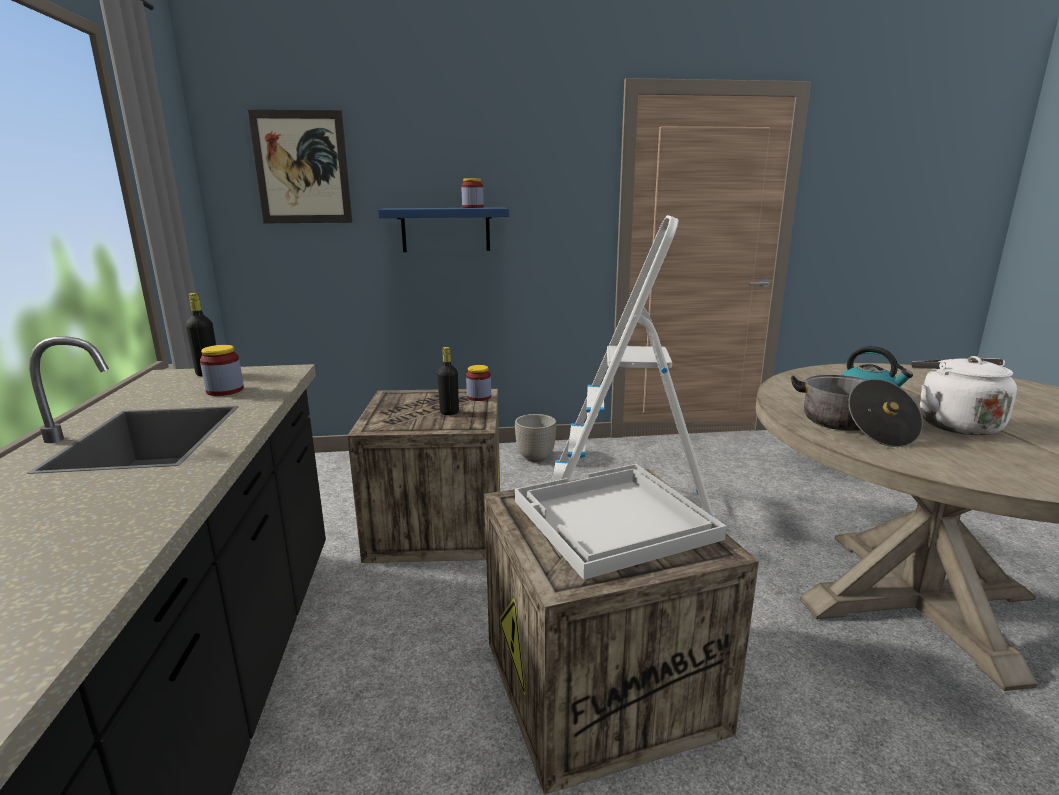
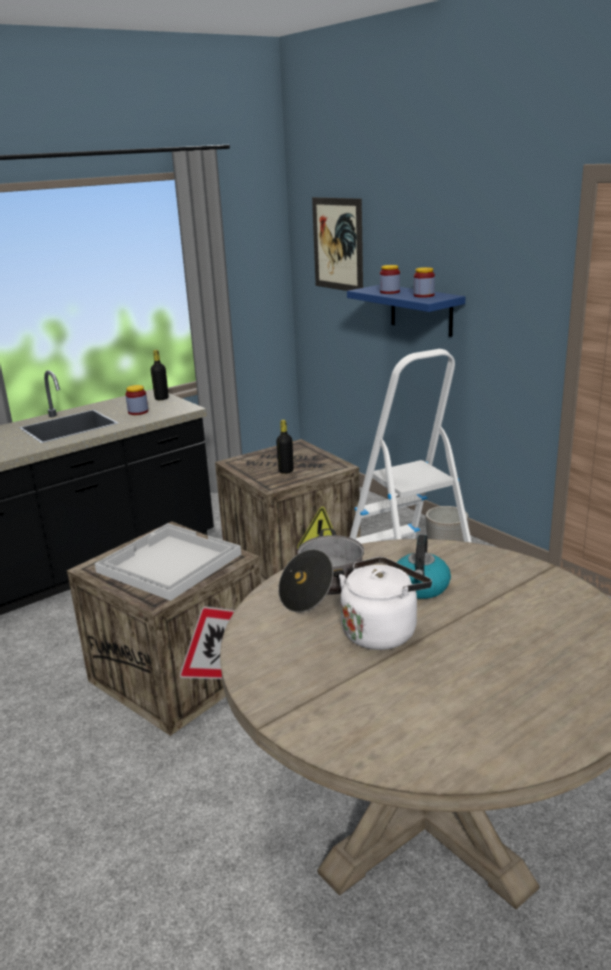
camera: 60 degrees right, 5 degrees up
jar [466,365,491,401] -> jar moved to [380,265,400,294]

